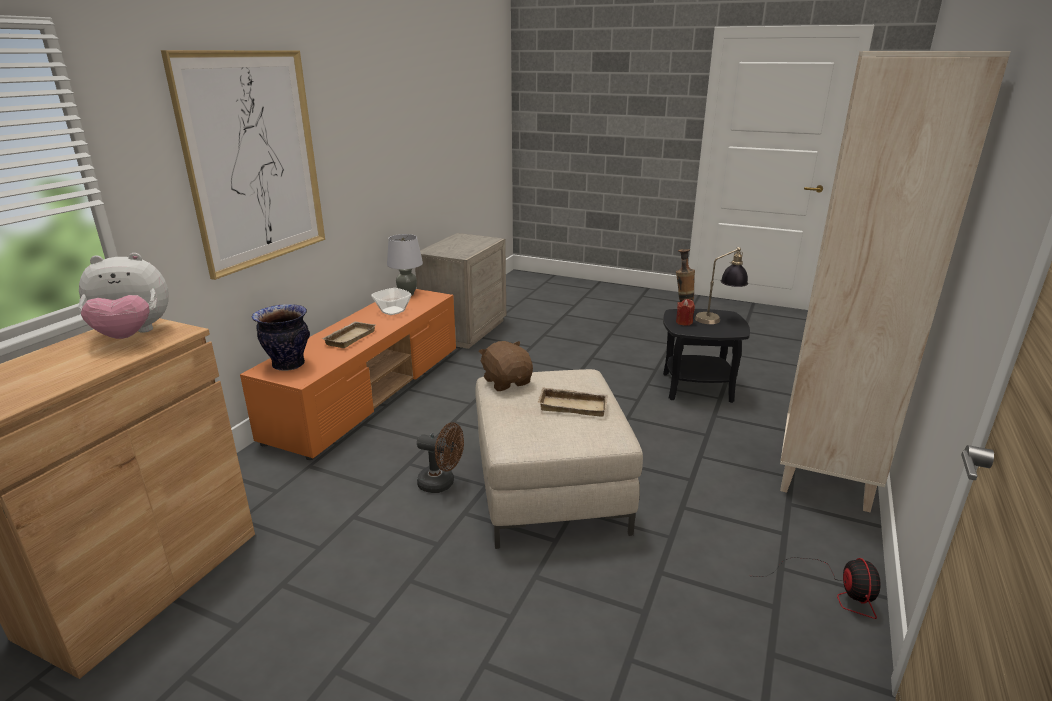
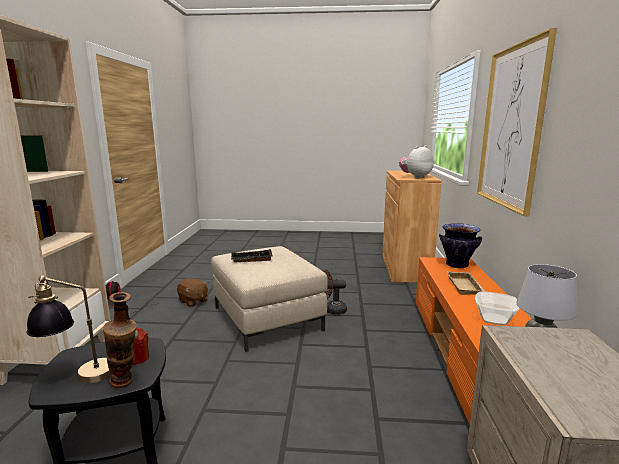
camera: 160 degrees right, 10 degrees down
brown plush toy [478,341,533,391] -> brown plush toy moved to [177,278,208,307]
beige tray [538,387,608,417] -> black tray [231,249,273,262]

